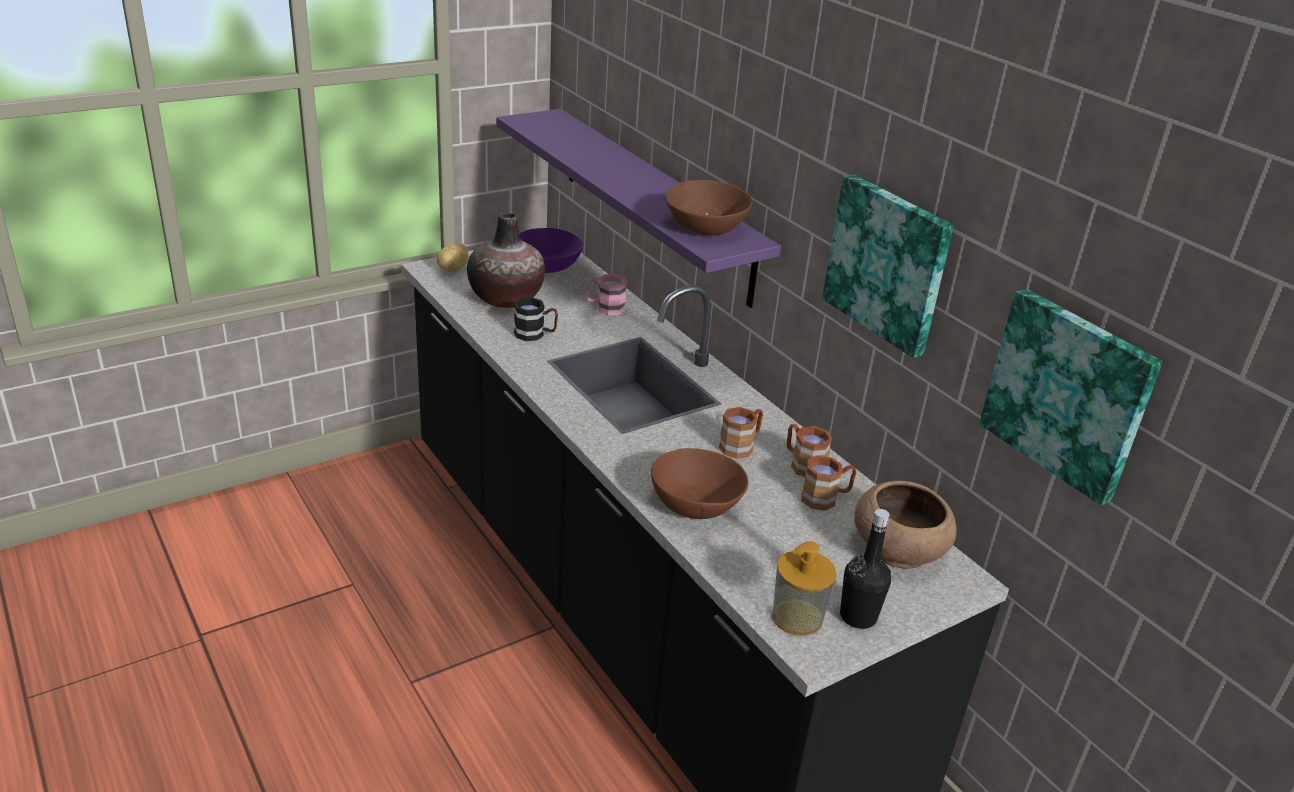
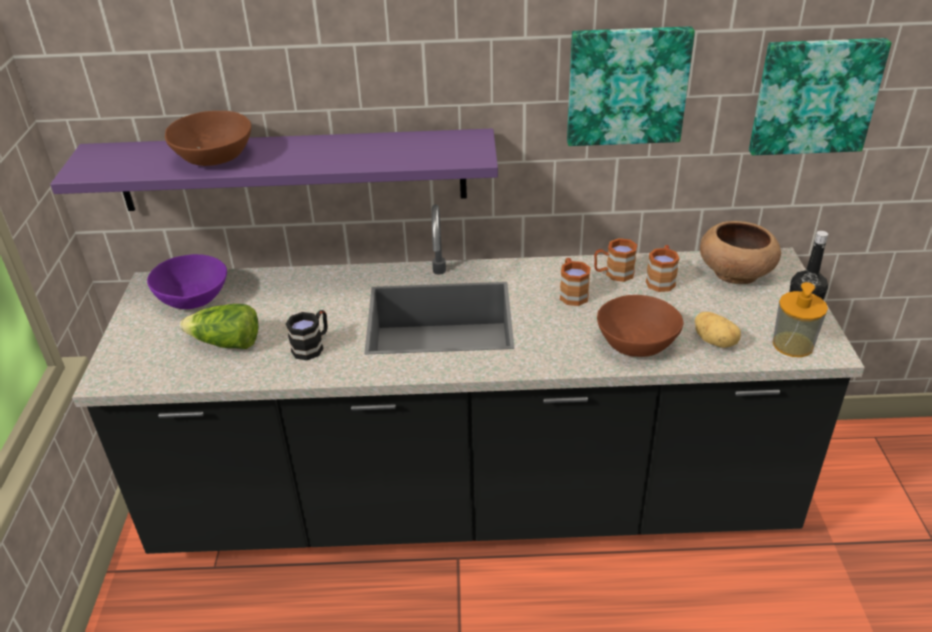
camera: 55 degrees left, 5 degrees up
potato [437,243,468,273] -> potato moved to [695,312,741,348]
vase [467,213,545,308] -> lettuce [180,304,258,349]
pink mug [585,274,627,315] -> none
brown bowl [665,180,753,236] -> brown bowl moved to [165,111,251,166]

